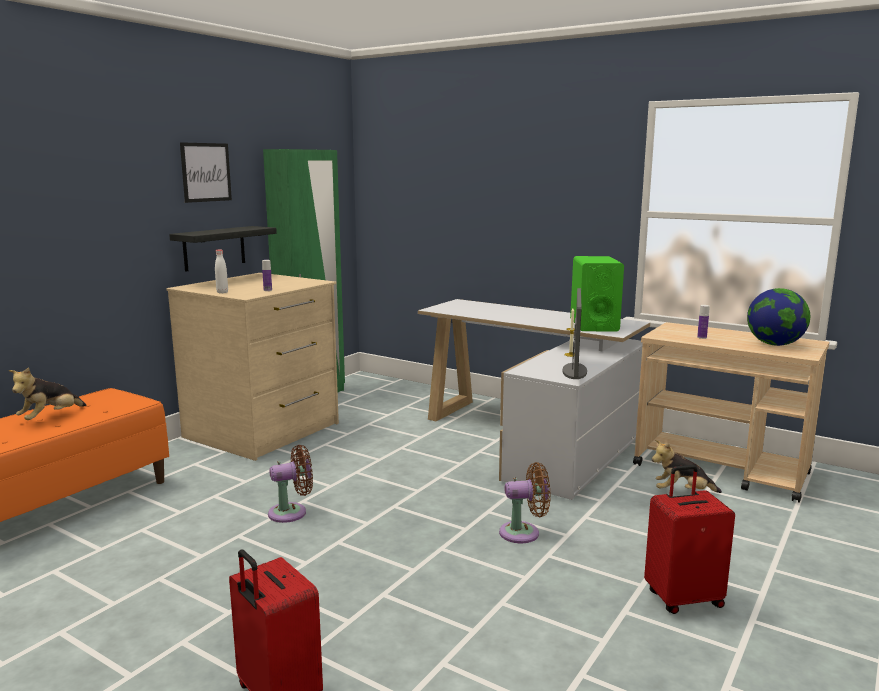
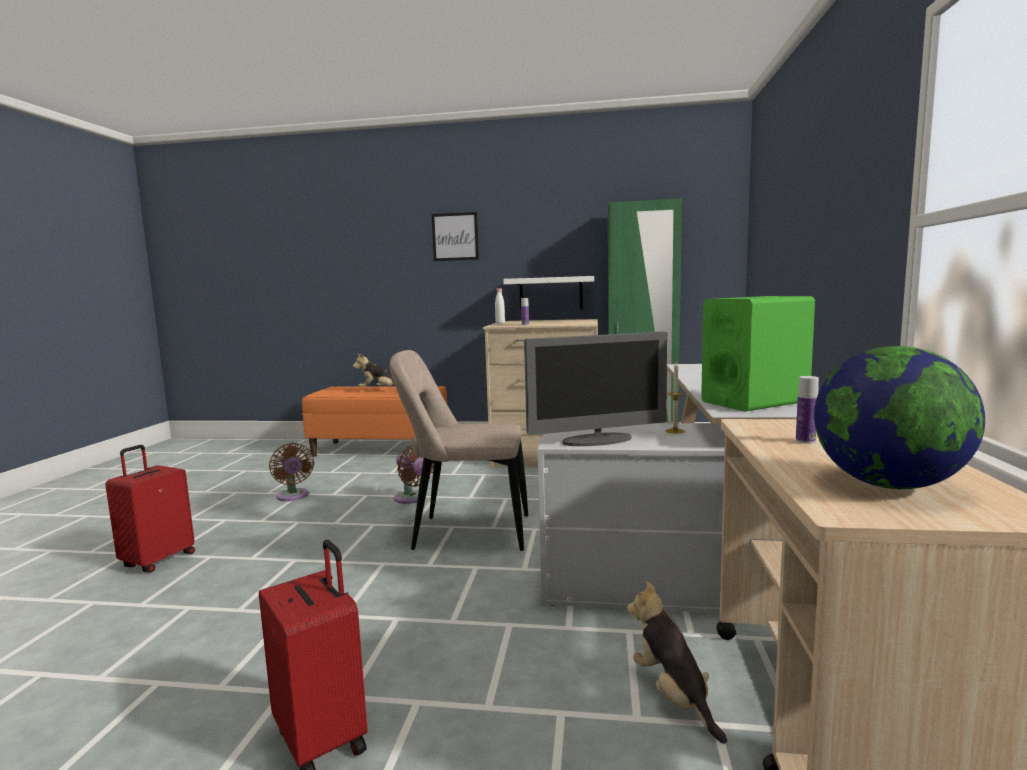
camera: 65 degrees right, 5 degrees down
black shelf [169,226,277,272] -> white shelf [503,276,594,310]
picture [180,142,232,203] -> picture moved to [431,212,479,261]
brown fan [499,462,551,543] -> brown fan moved to [269,443,314,501]
none -> beige chair [390,350,528,551]

